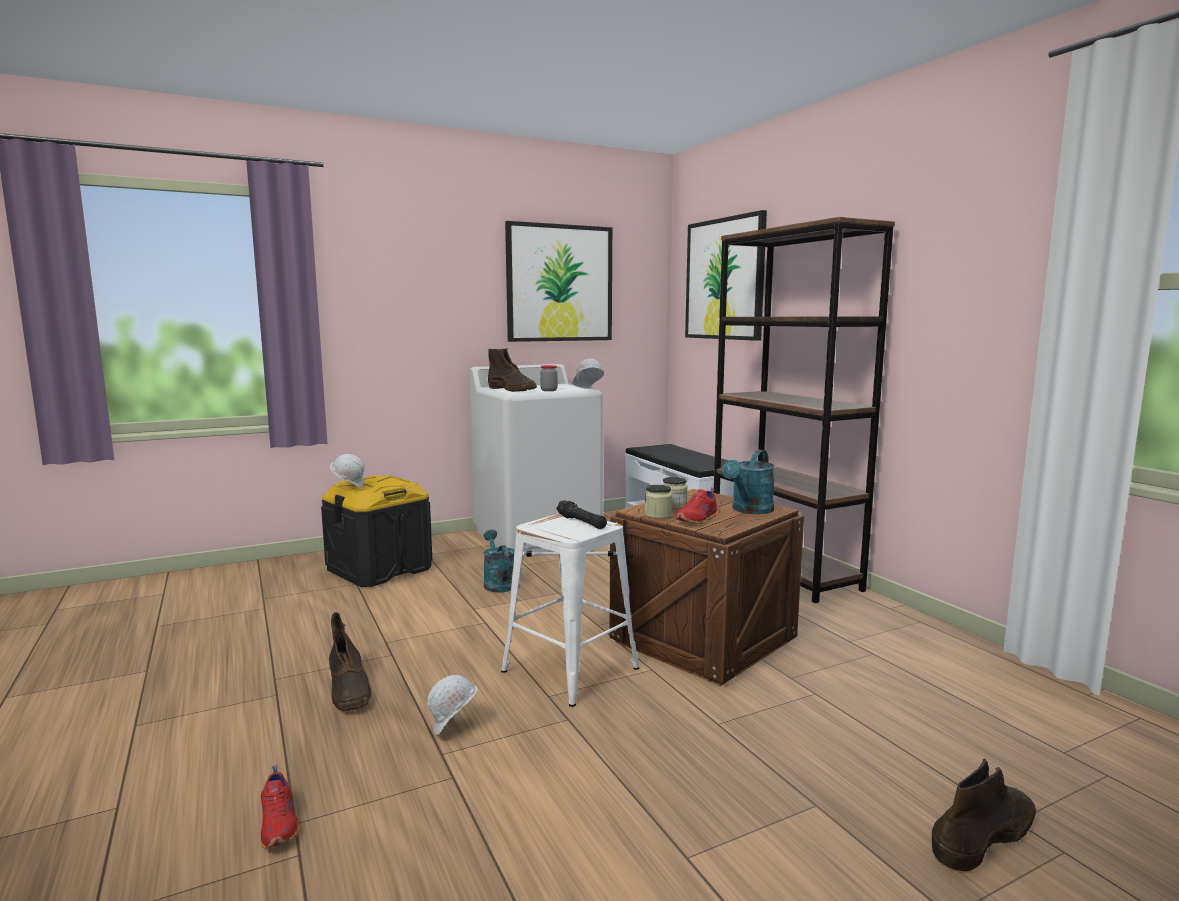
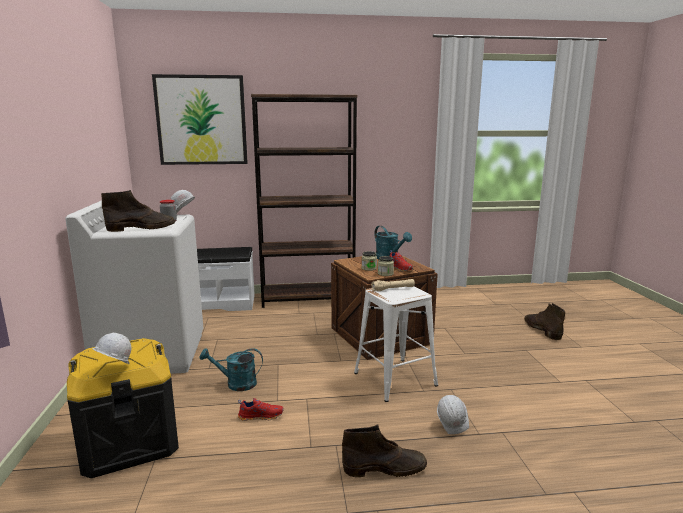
camera: 70 degrees left, 5 degrees up
red shoe [260,765,299,849] -> red shoe moved to [238,398,284,421]
picture [505,221,612,342] -> none
black flashlight [556,500,607,529] -> beige flashlight [371,279,415,291]

